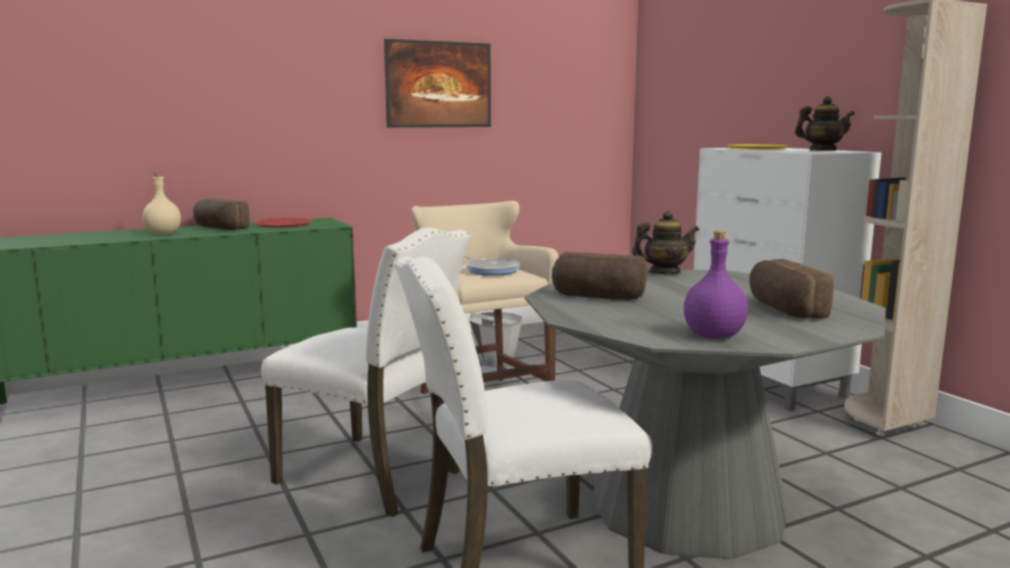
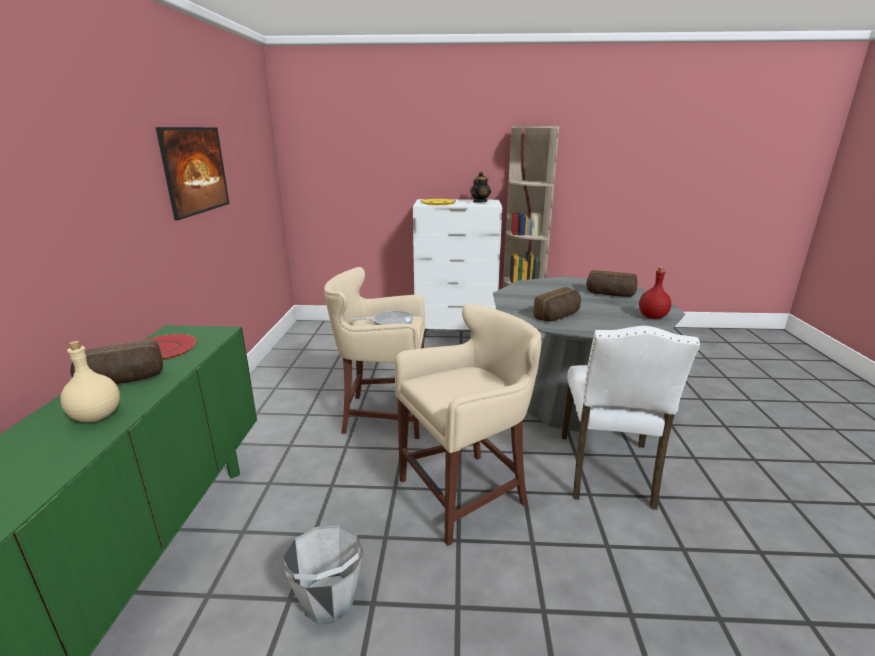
camera: 60 degrees left, 10 degrees up
white chair [261,227,470,517] -> beige stool [395,304,541,546]
grey bucket [470,312,522,367] -> grey bucket moved to [283,525,363,624]
teapot [632,210,699,274] -> none
purple bottle [684,231,748,339] -> red bottle [639,267,671,319]

